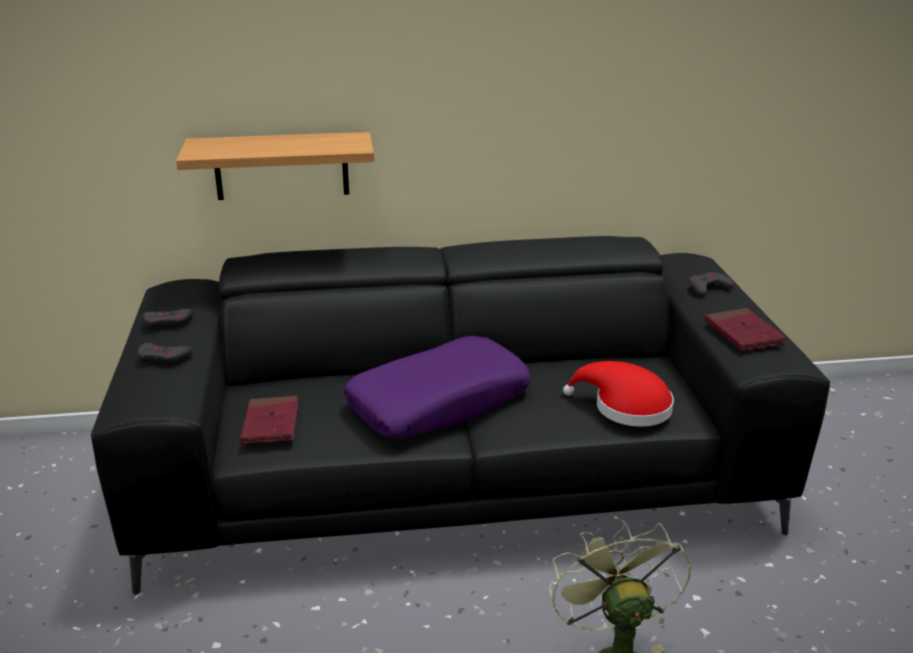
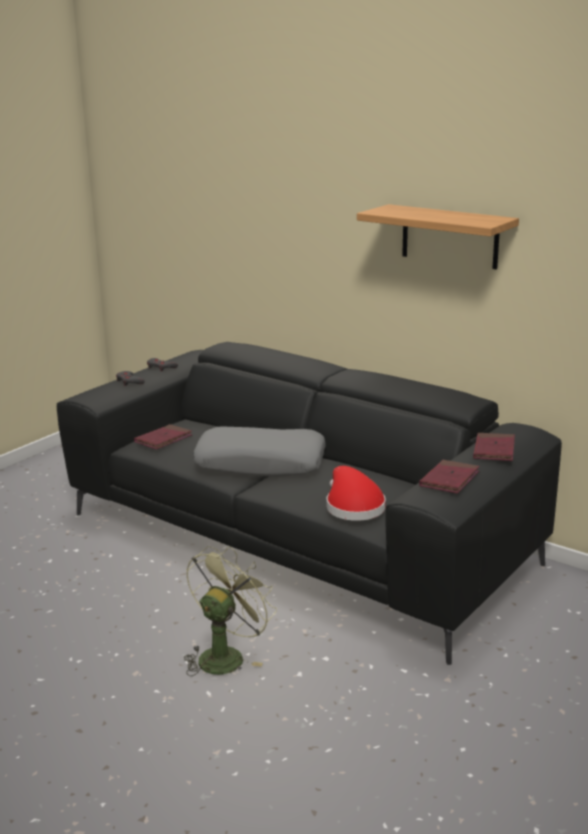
camera: 45 degrees right, 5 degrees down
shelf [176,132,374,200] -> shelf moved to [357,204,519,270]
purple pillow [344,336,531,439] -> grey pillow [193,426,326,477]
grey game controller [689,272,734,296] -> red book [473,433,515,461]

